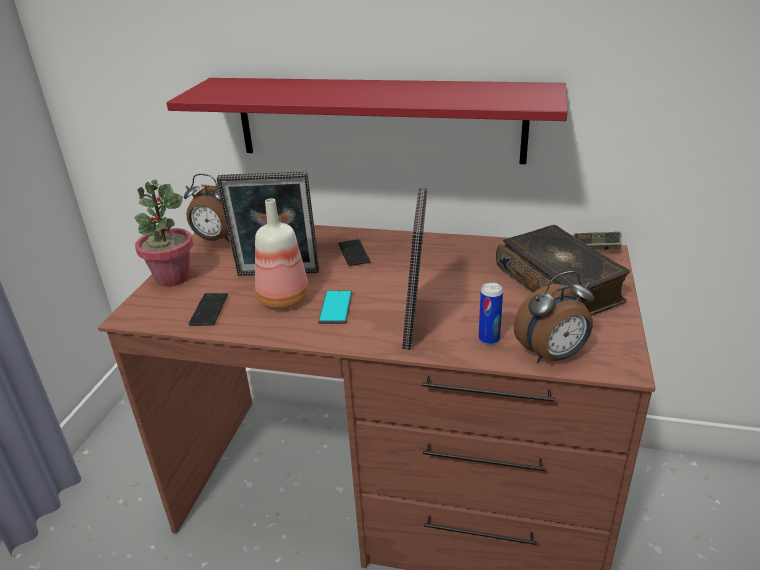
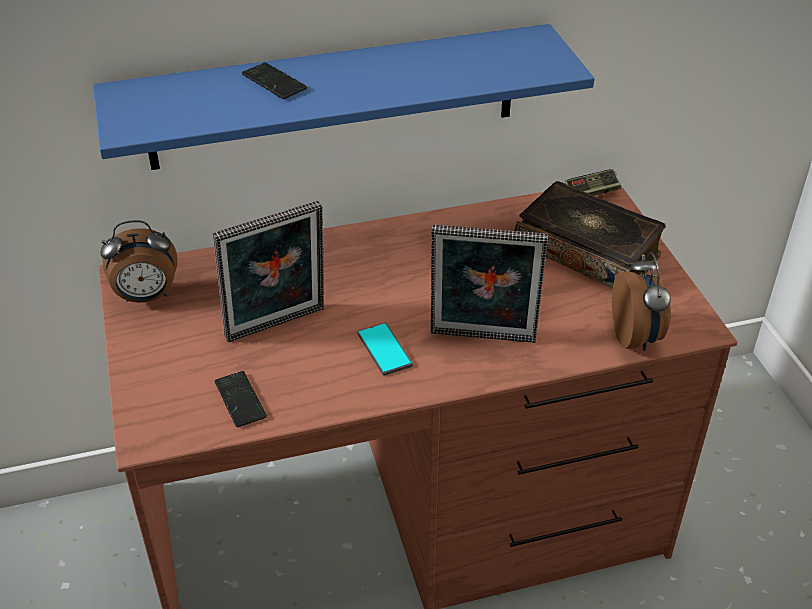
camera: 30 degrees left, 10 degrees up
potted plant [134,180,193,287] -> none
red shelf [166,78,568,164] -> blue shelf [93,24,594,170]
bottle [255,198,309,309] -> none
phone [338,239,370,266] -> phone moved to [242,62,307,99]
picture frame [402,188,428,350] -> picture frame turned 120 degrees clockwise [431,225,548,343]
can [479,282,503,345] -> none
alarm clock [514,271,594,363] -> alarm clock turned 45 degrees counterclockwise [612,252,671,351]

